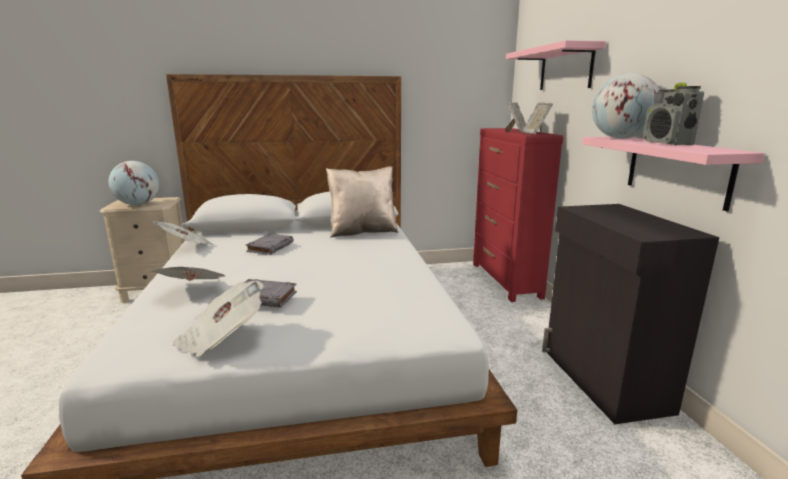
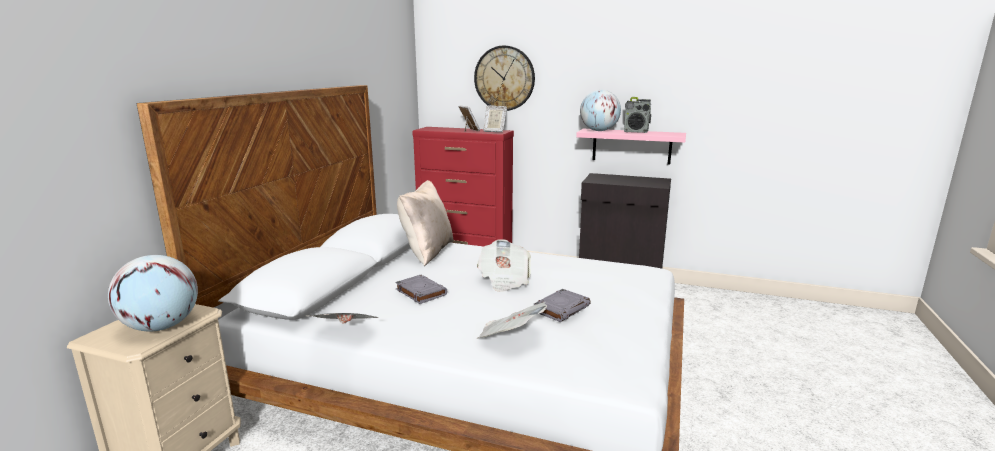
camera: 60 degrees left, 0 degrees up
newspaper [173,281,264,357] -> newspaper moved to [477,239,531,292]
pink shelf [506,40,606,90] -> wall clock [474,45,535,111]

